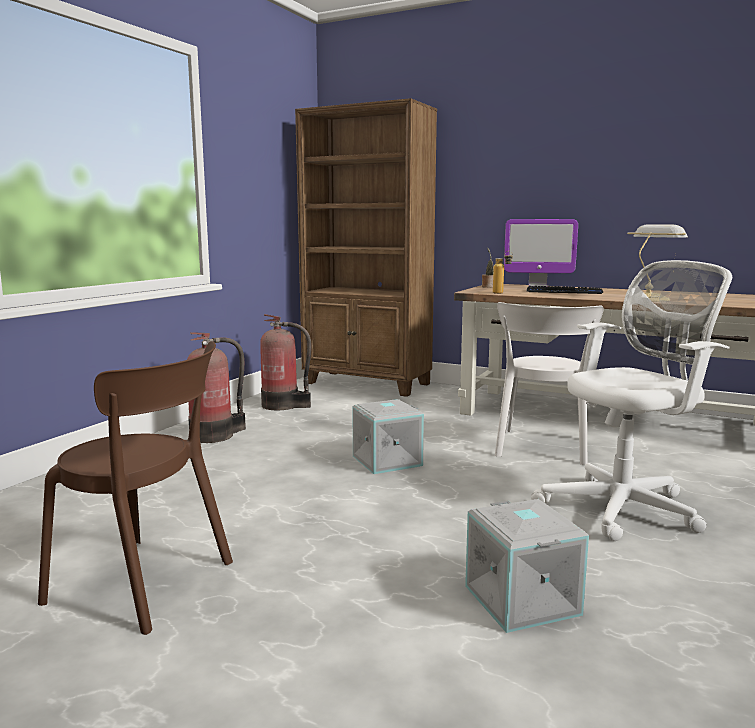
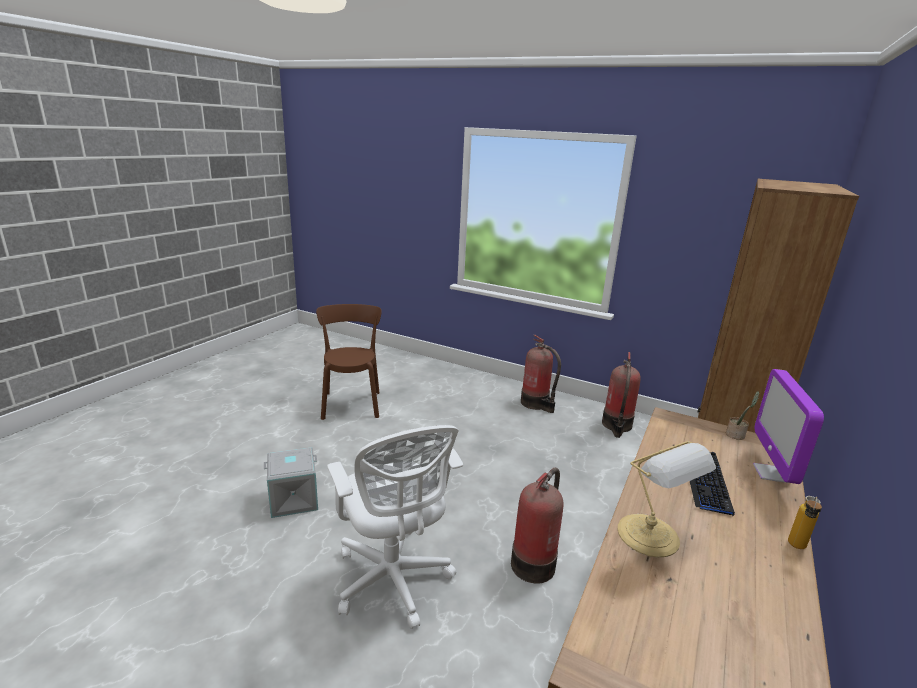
camera: 90 degrees right, 10 degrees up
brown chair [38,341,233,635] -> brown chair turned 150 degrees clockwise [316,304,382,420]
grey storage box [352,399,424,474] -> none
bottle [493,251,513,294] -> bottle moved to [788,496,822,549]
white chair [495,302,604,465] -> fire extinguisher [511,468,563,583]

